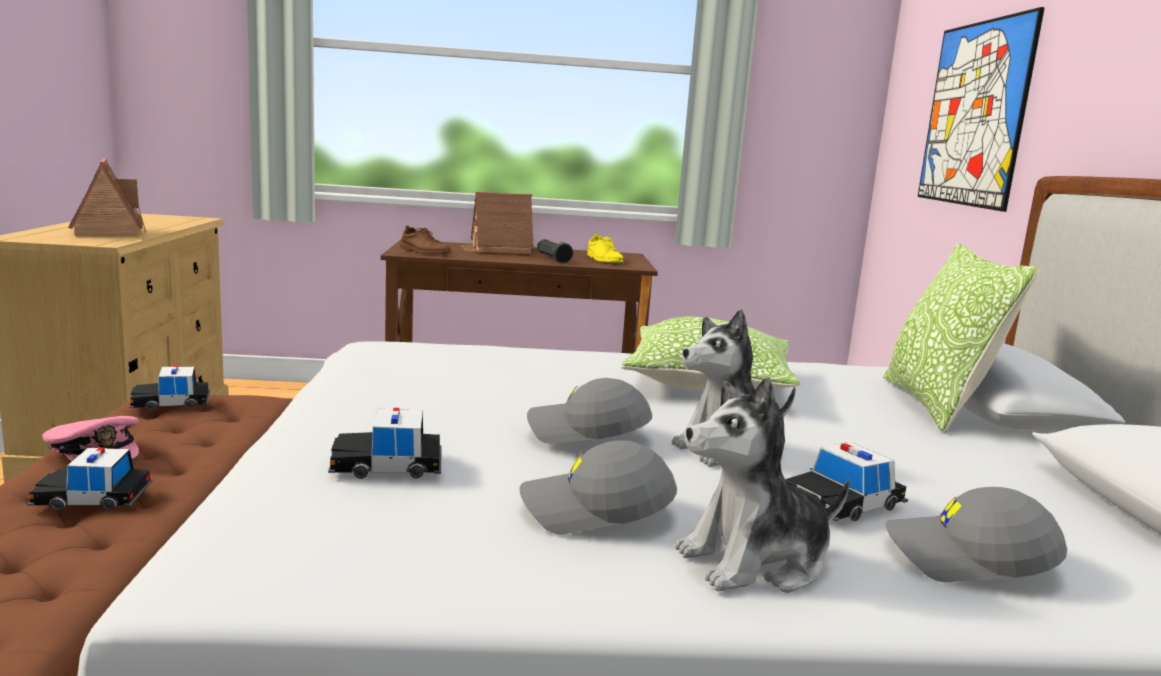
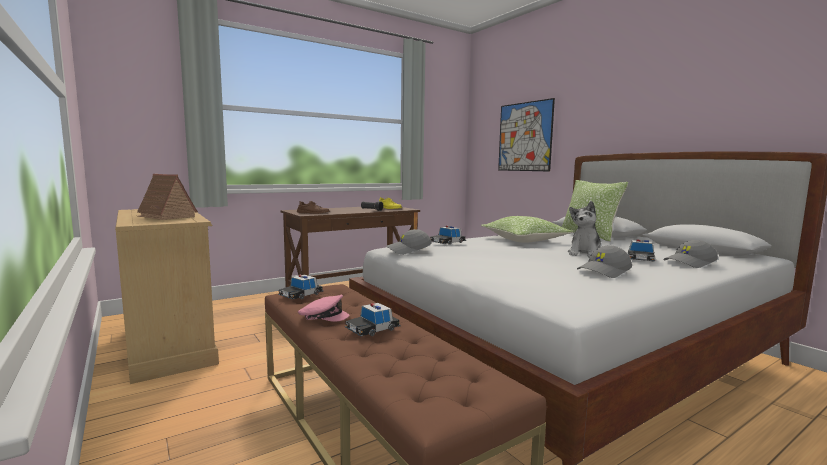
camera: 30 degrees left, 5 degrees down
toy car [328,408,442,479] -> toy car moved to [430,226,466,245]
toy house [461,192,534,254] -> none
grey cap [527,378,652,444] -> grey cap moved to [386,229,432,255]
plush toy [675,377,850,593] -> none

